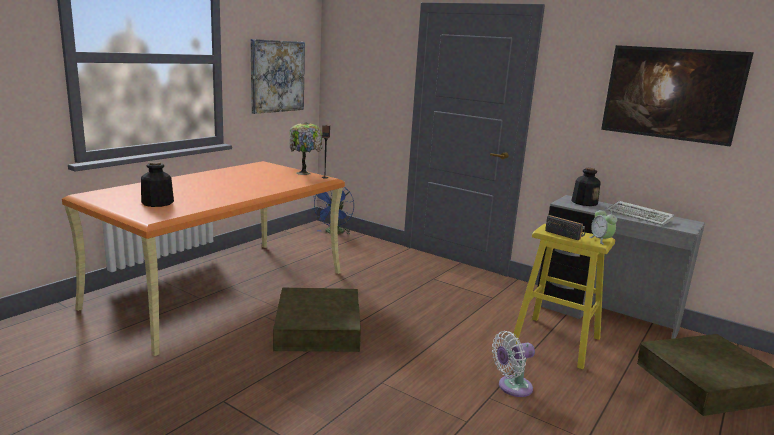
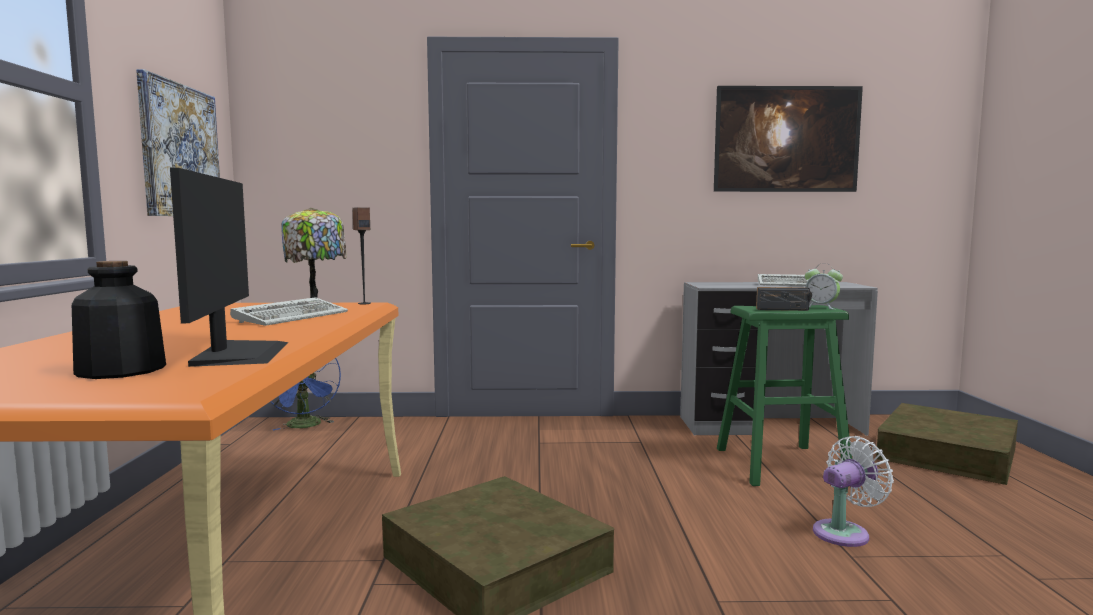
camera: 35 degrees left, 10 degrees down
white fan [492,331,535,397] -> white fan turned 150 degrees counterclockwise [813,436,894,547]
yellow stool [513,224,615,370] -> green stool [717,305,852,486]
bottle [571,168,601,206] -> none
none -> monitor [170,168,289,367]
none -> keyboard [230,297,348,326]

